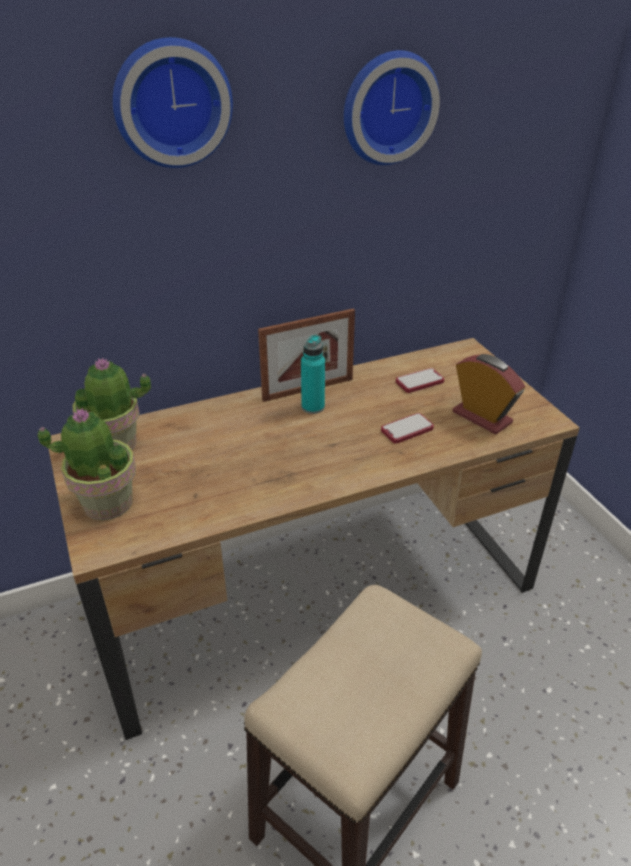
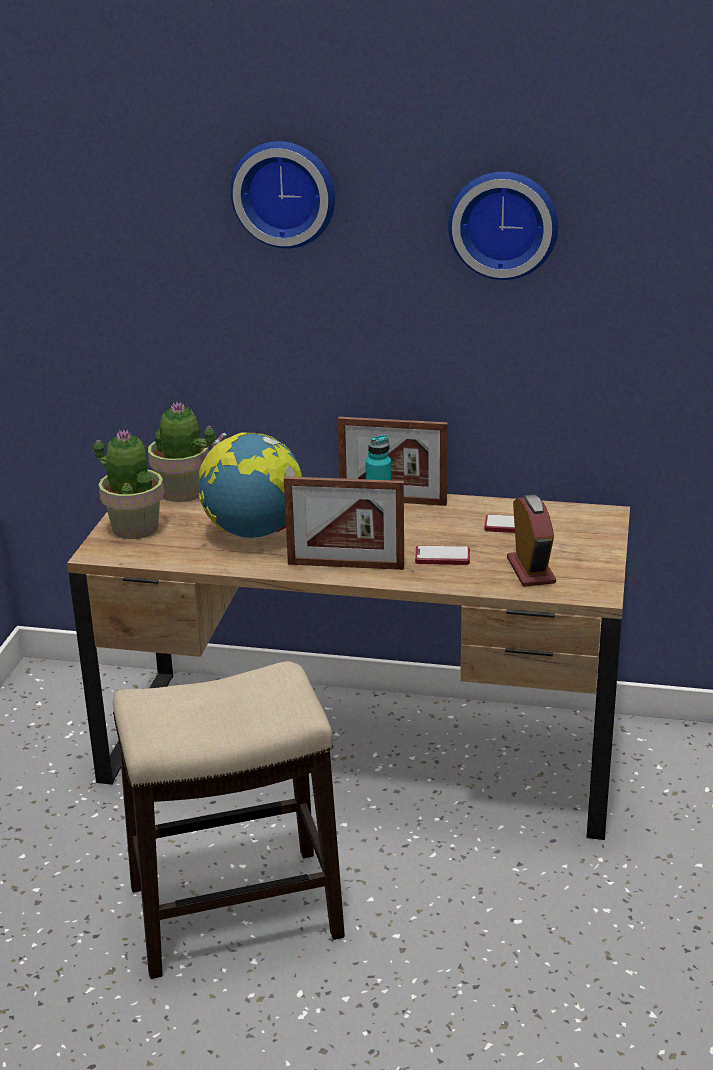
camera: 35 degrees right, 10 degrees down
none -> globe [199,432,303,539]
none -> picture frame [284,476,404,570]

